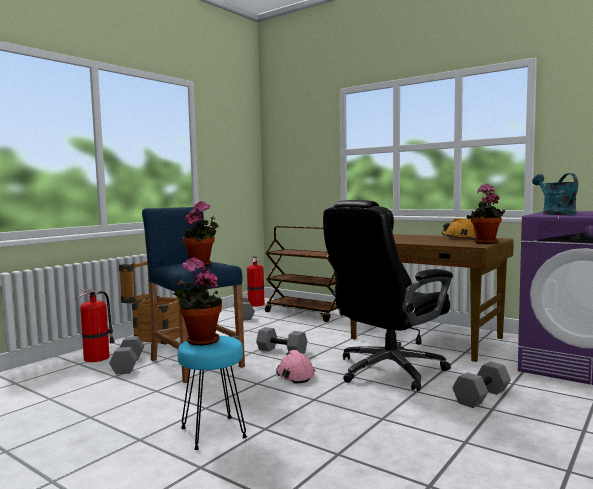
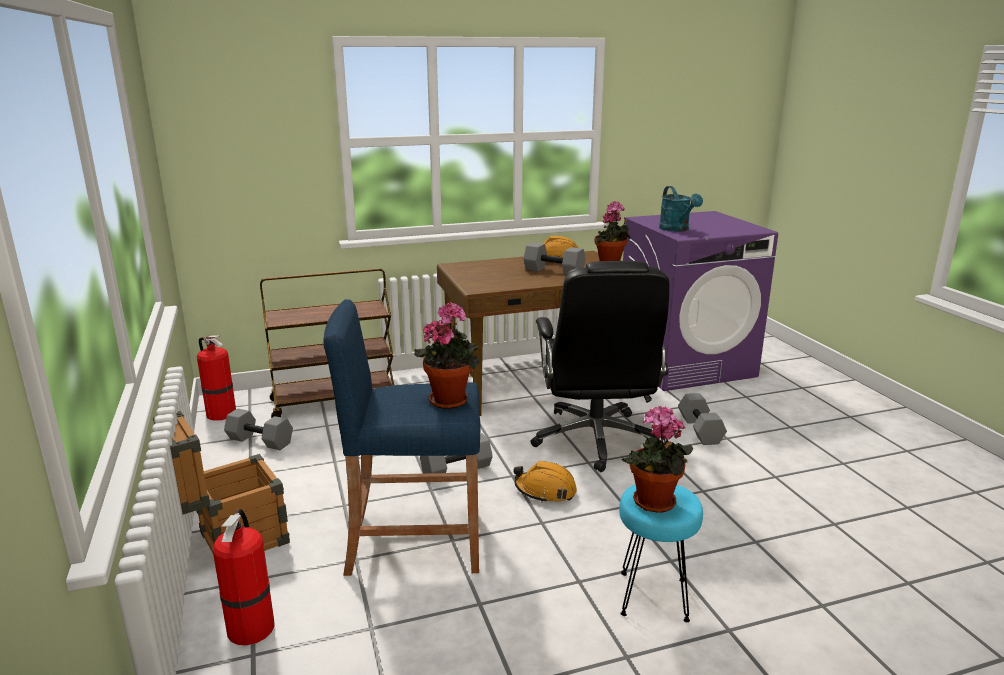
camera: 55 degrees left, 15 degrees up
grey dumbbell [109,336,144,374] -> grey dumbbell moved to [523,242,586,275]
pink hard hat [276,350,315,384] -> orange hard hat [513,461,577,503]
turquoise watering can [532,173,578,215] -> turquoise watering can turned 135 degrees counterclockwise [659,186,703,232]

